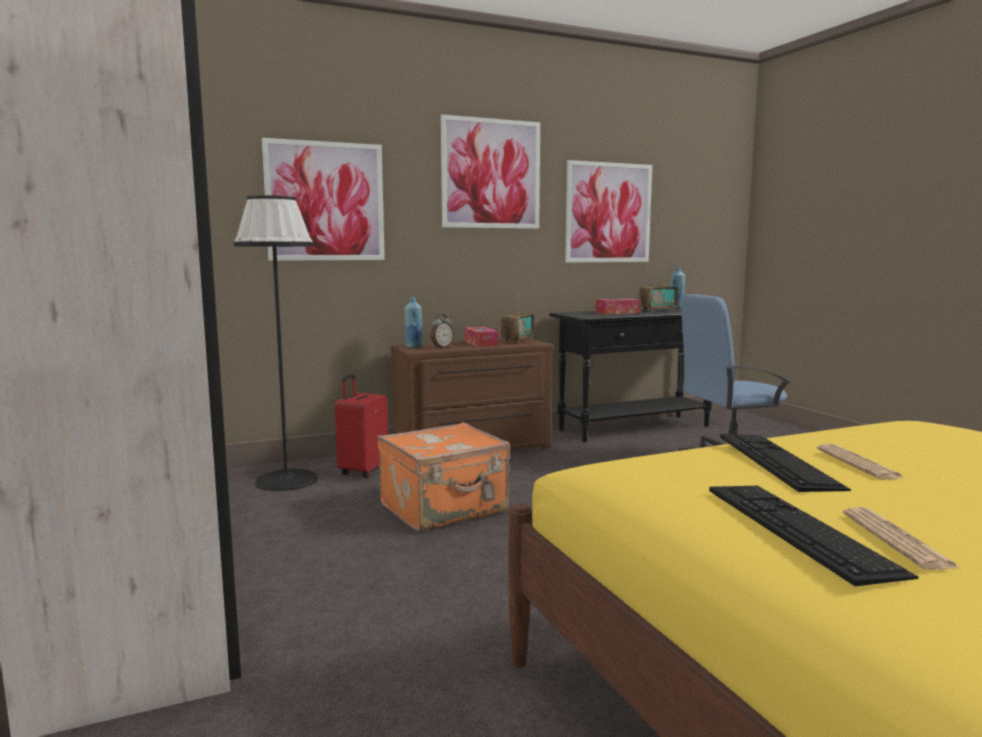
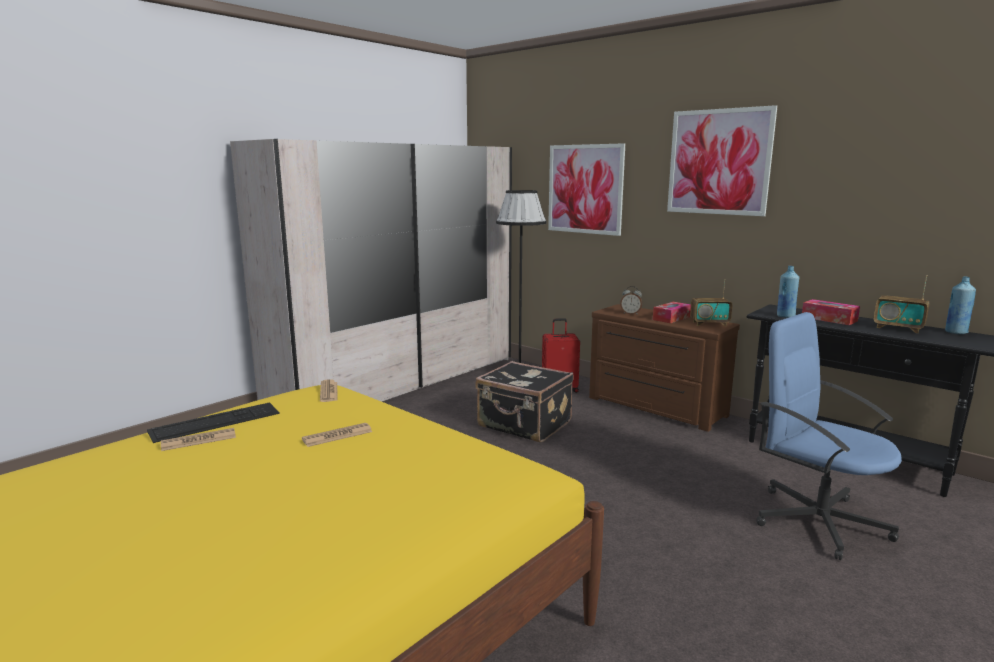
camera: 65 degrees right, 5 degrees up
orange suitcase [377,422,510,531] -> black suitcase [475,361,574,442]
blue bottle [404,297,423,348] -> blue bottle moved to [777,266,799,318]
picture [565,160,652,263] -> none
keyboard [720,434,851,492] -> none
none -> newspaper [320,379,338,402]

